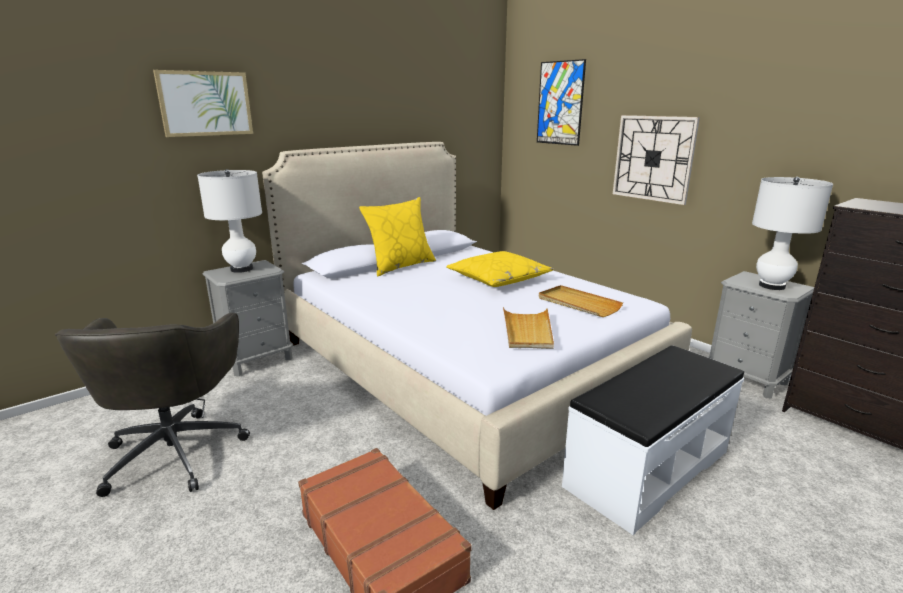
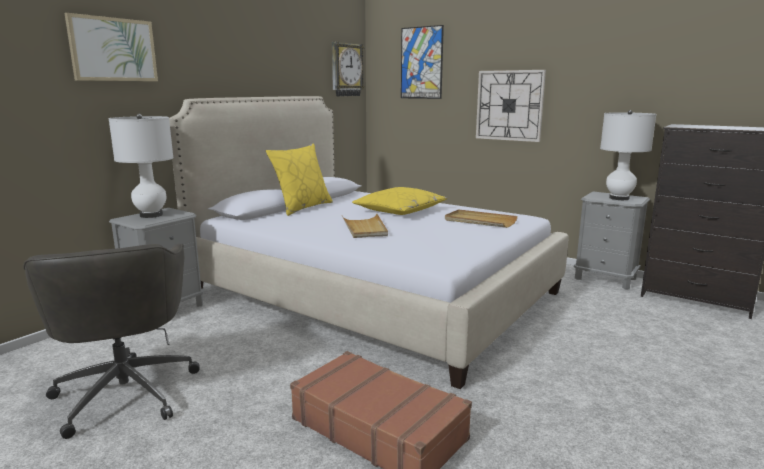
camera: 15 degrees left, 5 degrees down
beige tray [503,307,554,349] -> beige tray moved to [342,214,388,238]
white bench [562,345,744,535] -> none
none -> wall clock [332,42,365,96]

